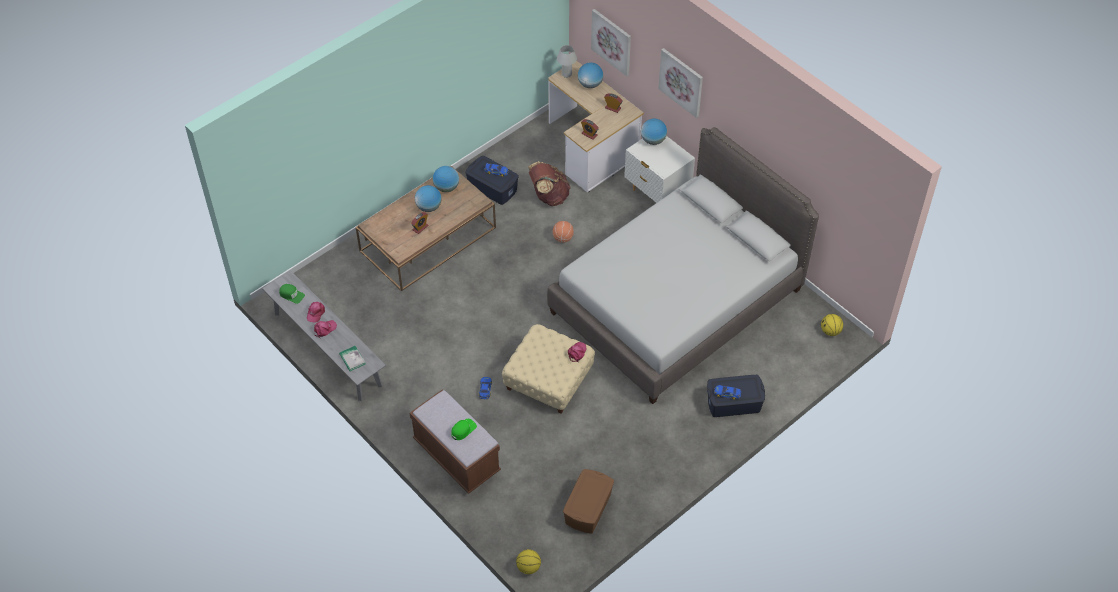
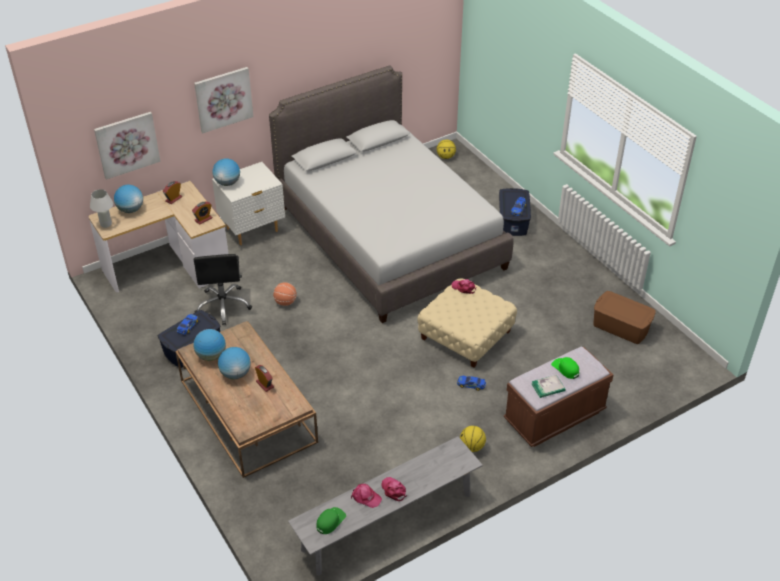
camera: 80 degrees left, 10 degrees down
book [339,346,365,371] -> book moved to [532,375,565,398]
basketball [516,549,541,574] -> basketball moved to [460,426,486,452]
brown backpack [528,161,571,206] -> black office chair [194,254,252,325]

